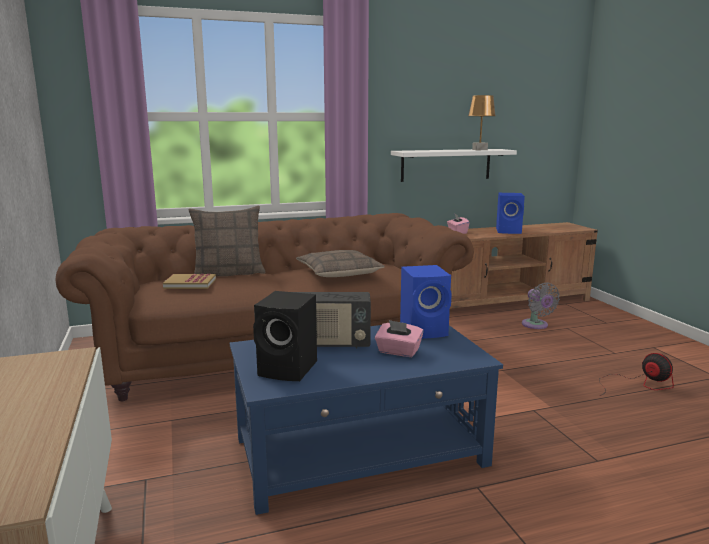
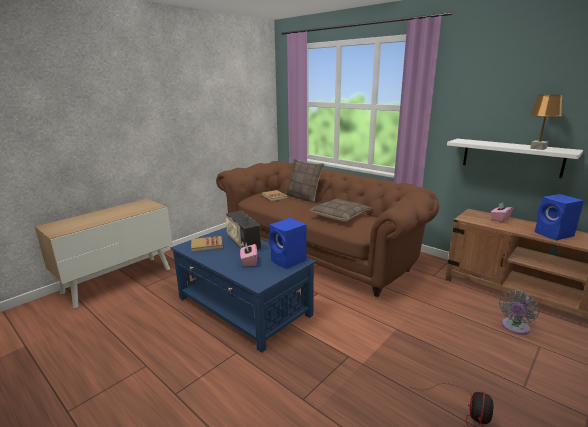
camera: 60 degrees right, 5 degrees up
black speaker [253,291,317,381] -> book [191,236,223,252]

